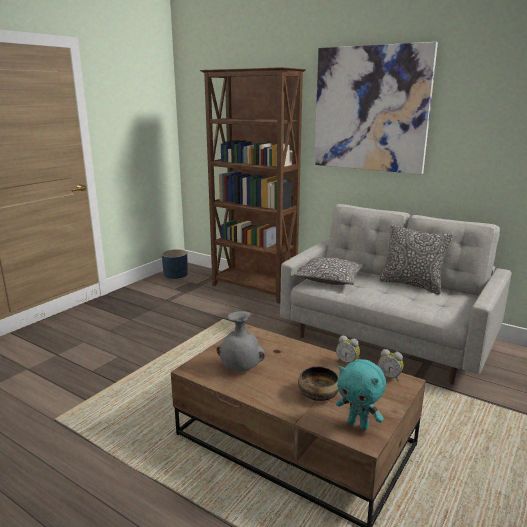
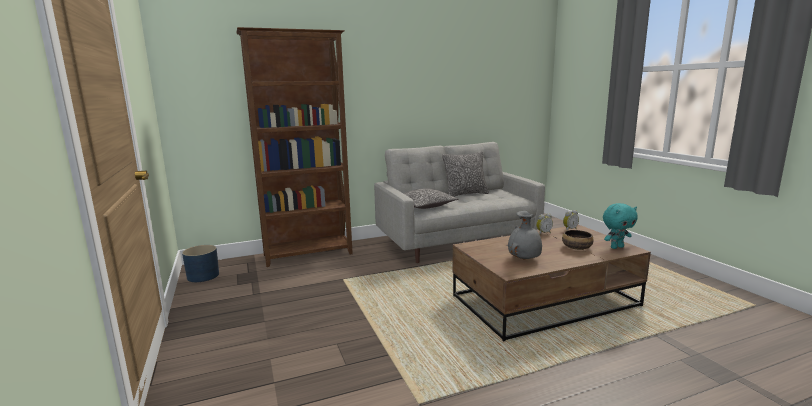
camera: 55 degrees left, 5 degrees down
picture [314,42,438,174] -> none

